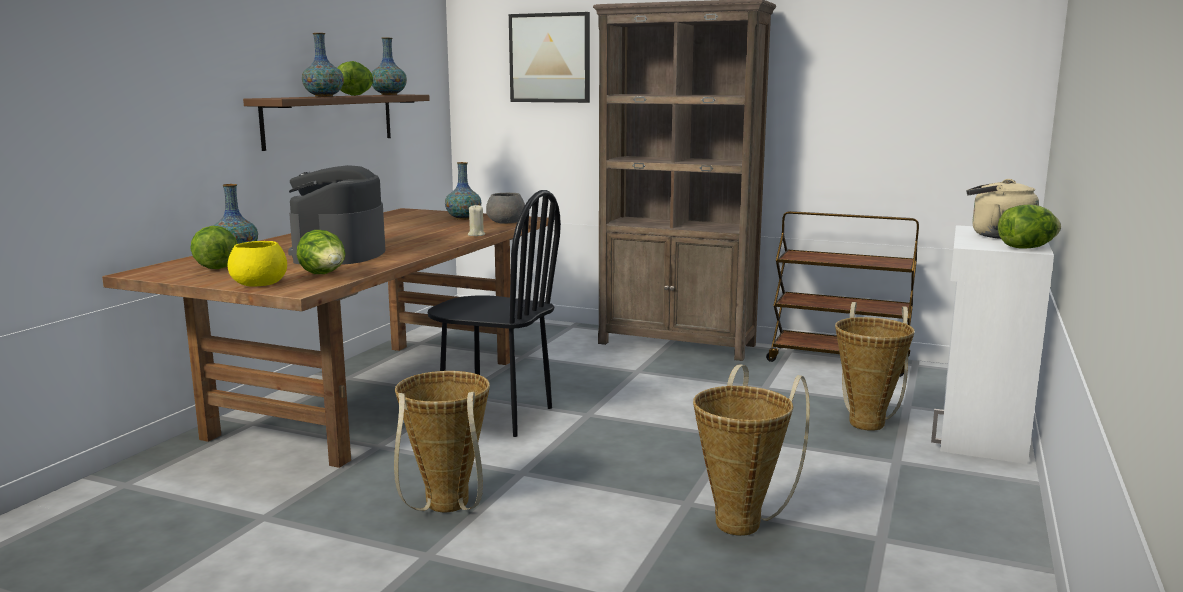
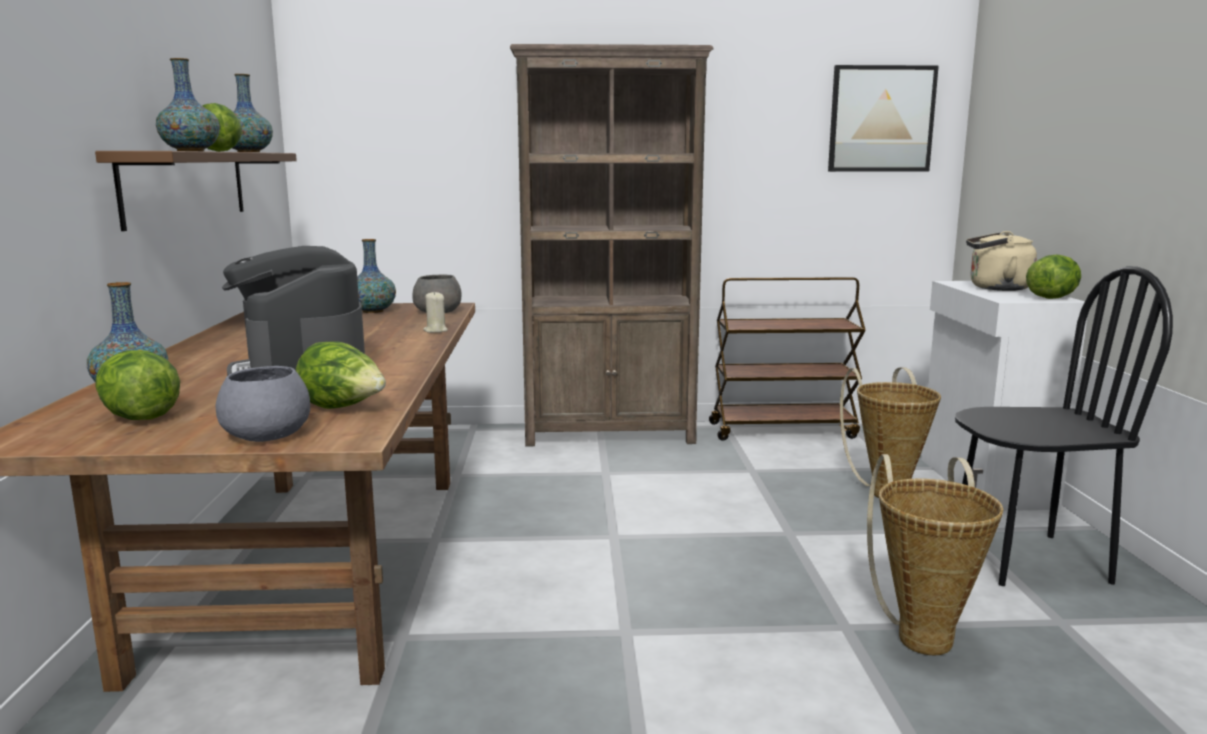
camera: 25 degrees left, 0 degrees up
yellow bowl [228,241,287,286] -> grey bowl [216,366,310,442]
basket [394,371,490,512] -> none
black chair [428,190,561,437] -> black chair moved to [955,266,1173,586]
picture [509,12,590,103] -> picture moved to [828,65,939,172]

